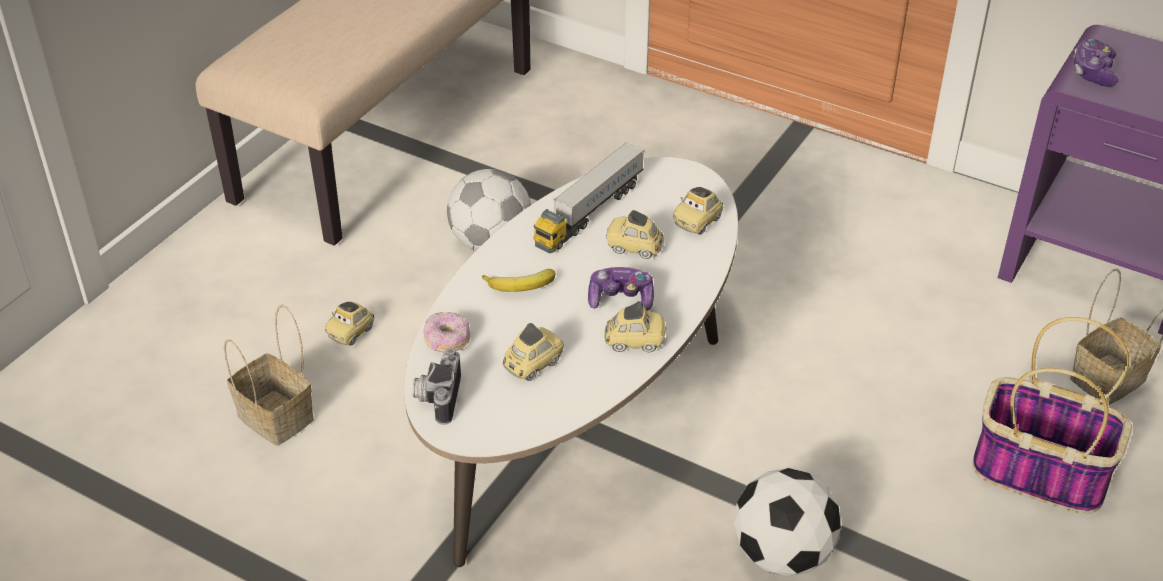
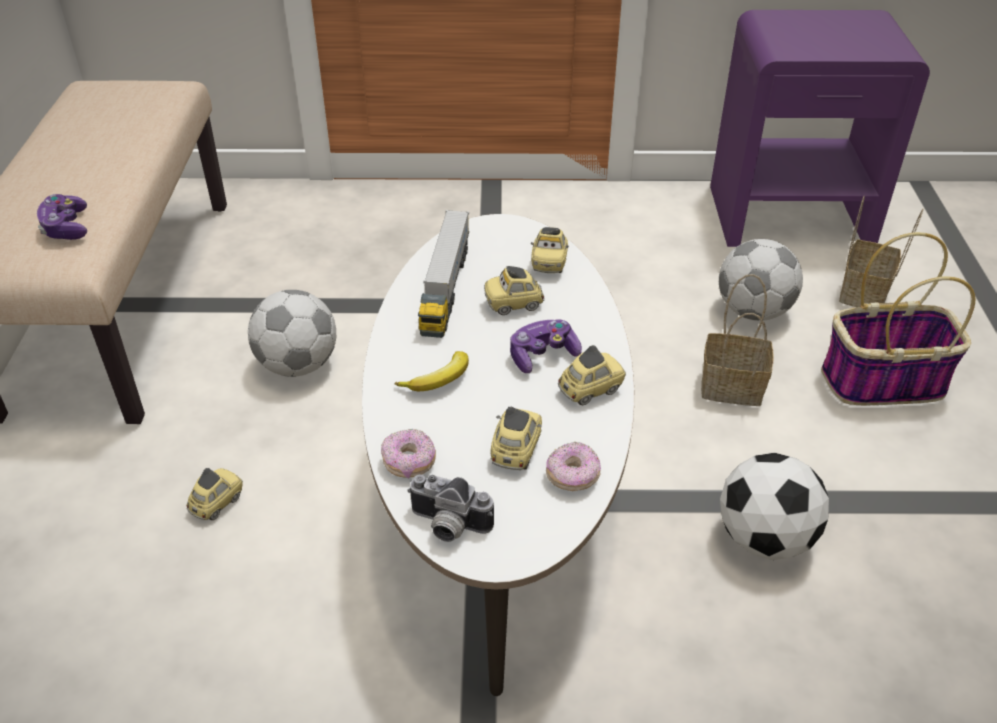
camera: 30 degrees left, 0 degrees up
basket [224,304,314,446] -> basket moved to [701,274,774,406]
toy car [325,302,375,345] -> toy car turned 150 degrees counterclockwise [187,468,243,520]
camera [413,348,461,425] -> camera turned 45 degrees counterclockwise [407,474,494,542]
game controller [1073,39,1119,87] -> game controller moved to [37,194,87,240]
none -> donut [546,442,601,491]
none -> football [719,239,803,321]

